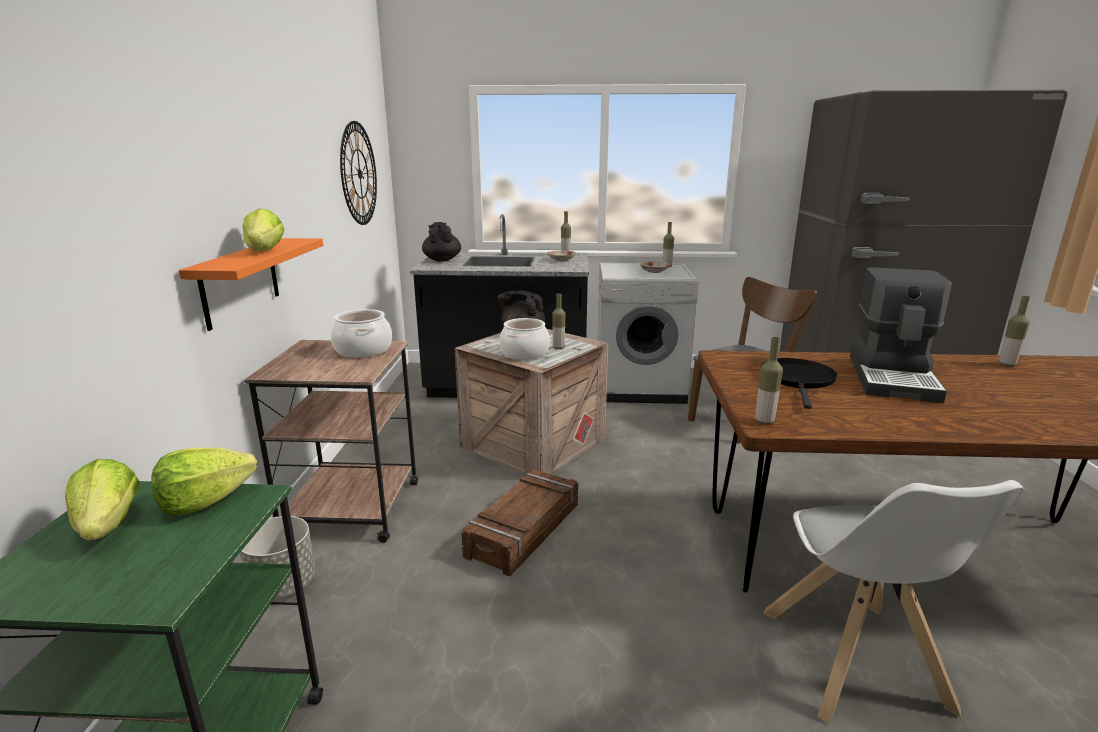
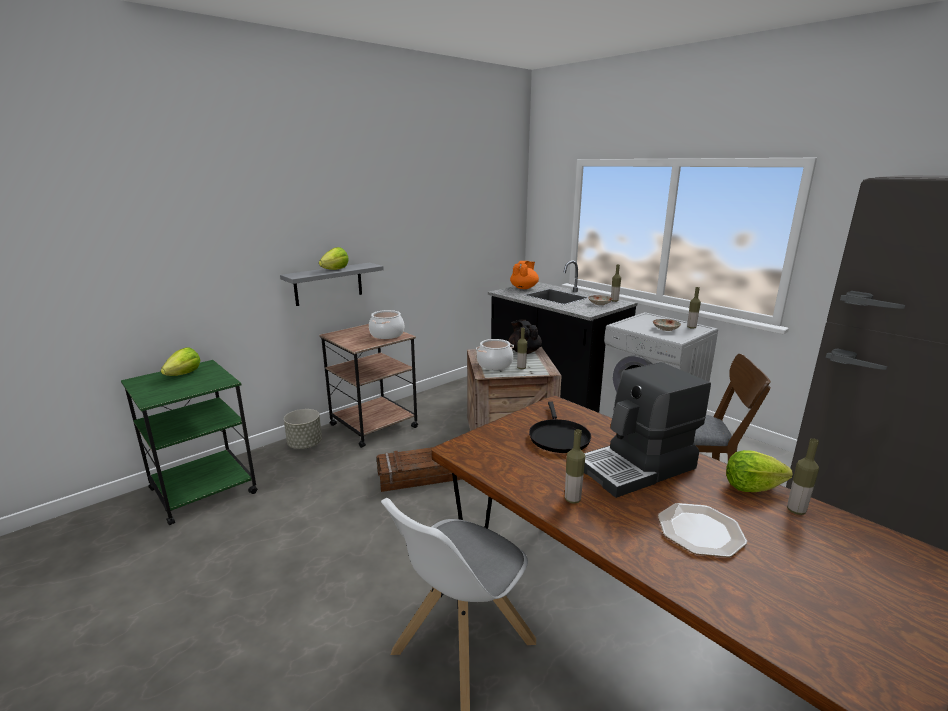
camera: 45 degrees right, 0 degrees up
lettuce [151,448,257,516] -> lettuce moved to [726,450,793,492]
orange shelf [179,238,323,331] -> grey shelf [280,263,384,306]
wall clock [340,121,377,225] -> none
black teapot [422,222,461,261] -> orange teapot [510,261,539,289]
bottle [755,337,783,425] -> bottle moved to [565,429,585,504]
black frying pan [761,358,837,409] -> black frying pan turned 120 degrees clockwise [529,401,591,453]
none -> plate [658,503,747,557]

